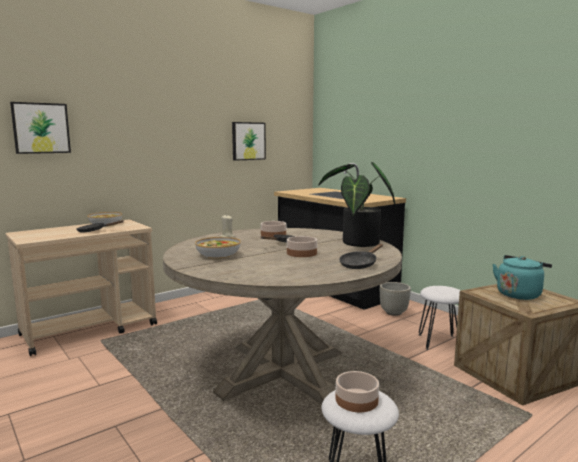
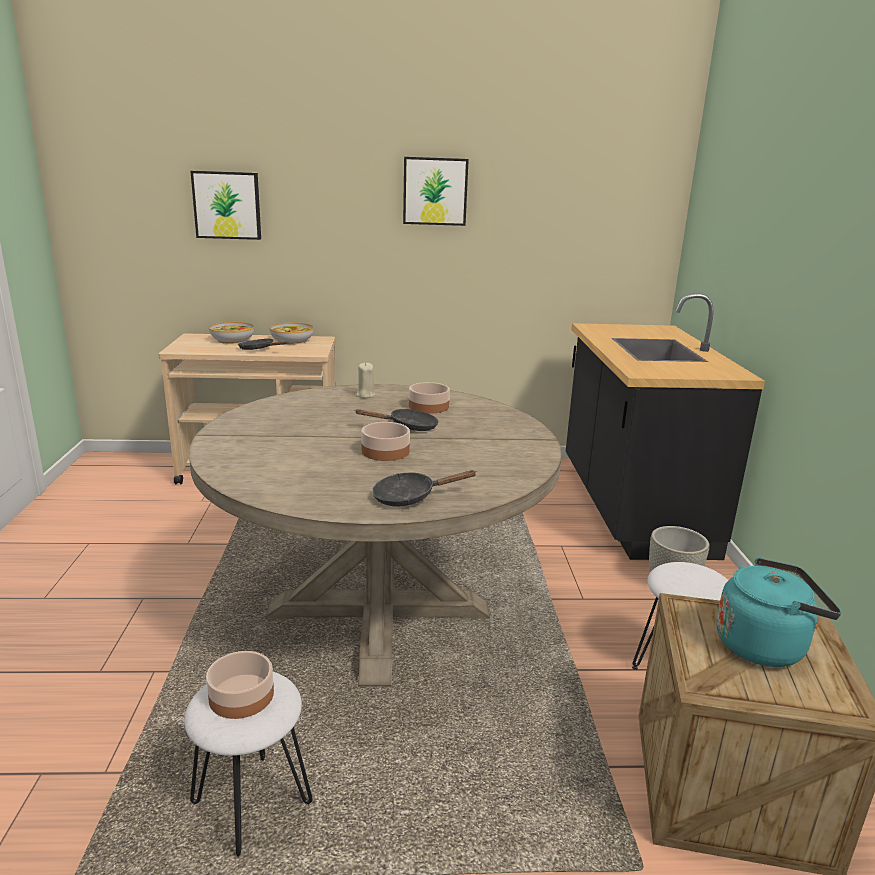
camera: 35 degrees right, 10 degrees up
bowl [195,237,241,259] -> bowl moved to [209,322,255,344]
picture [232,122,266,161] -> picture moved to [403,157,469,226]
potted plant [319,162,396,247] -> none

